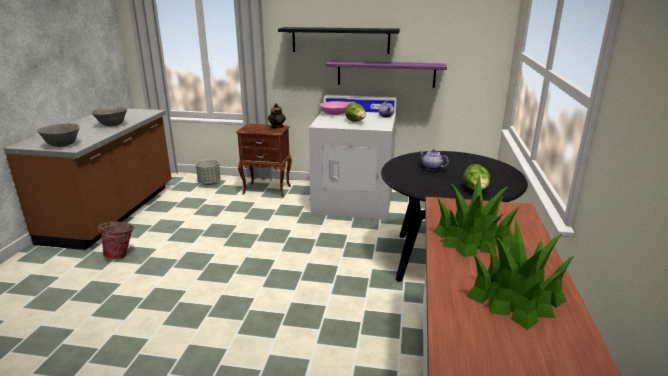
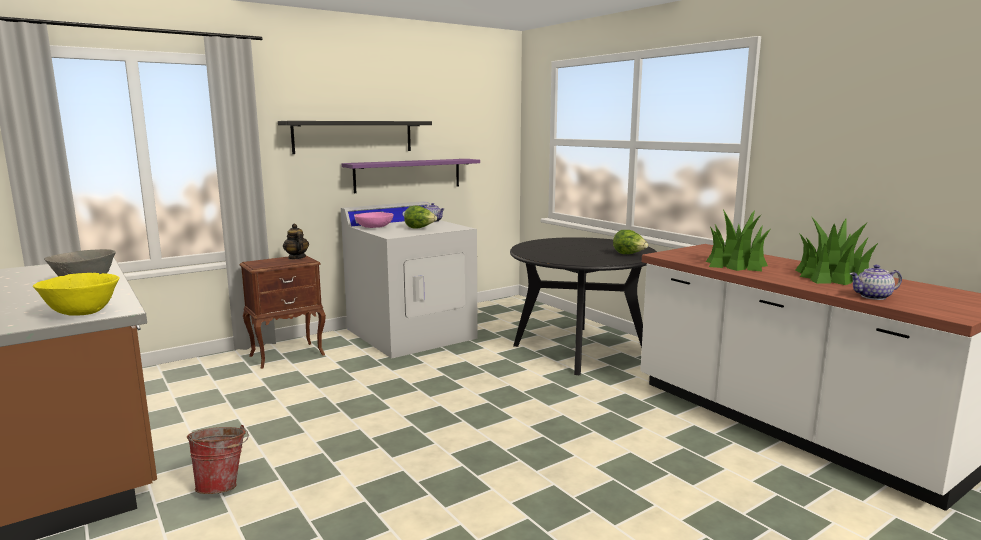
camera: 45 degrees left, 10 degrees down
grey bowl [37,123,80,147] -> yellow bowl [33,273,119,316]
grey planter [196,159,221,185] -> none
teapot [419,149,449,171] -> teapot moved to [850,265,902,300]

